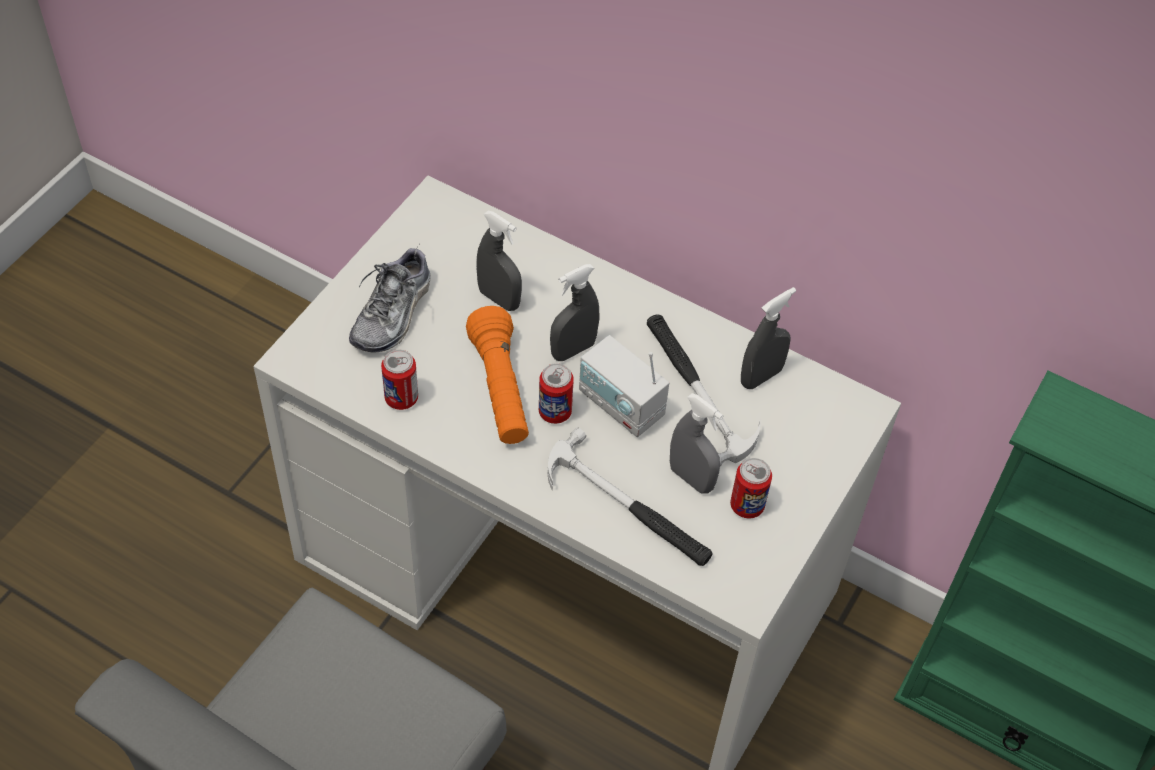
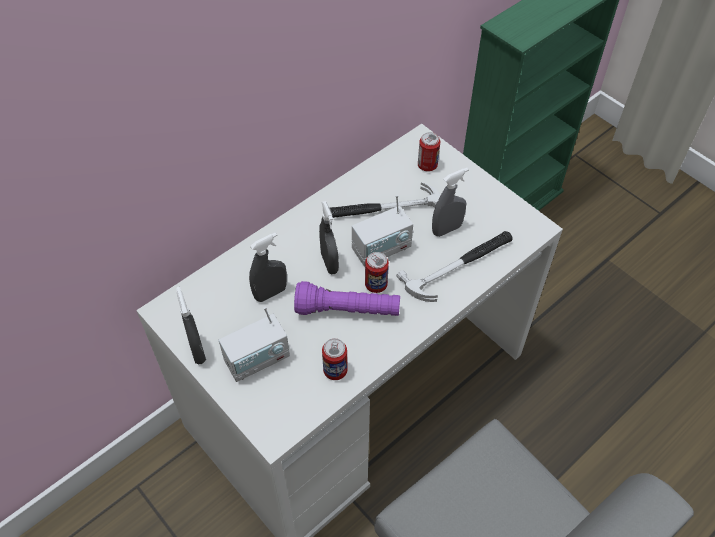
camera: 70 degrees left, 0 degrees up
shoe [349,245,431,353] -> radio [219,307,290,382]
orange flashlight [466,306,529,444] -> purple flashlight [294,281,400,316]
can [730,458,772,518] -> can moved to [418,132,440,172]
grey spray bottle [741,287,796,389] -> grey spray bottle moved to [176,287,206,364]

